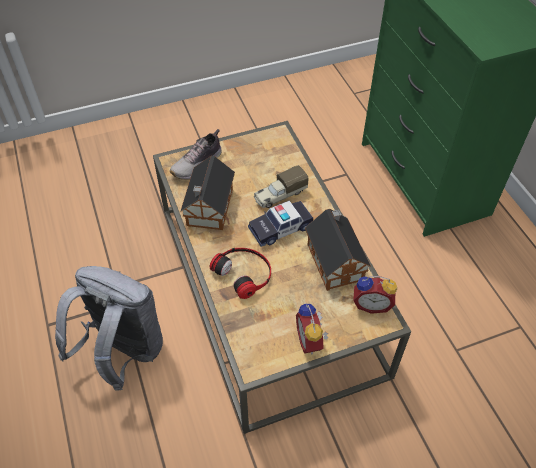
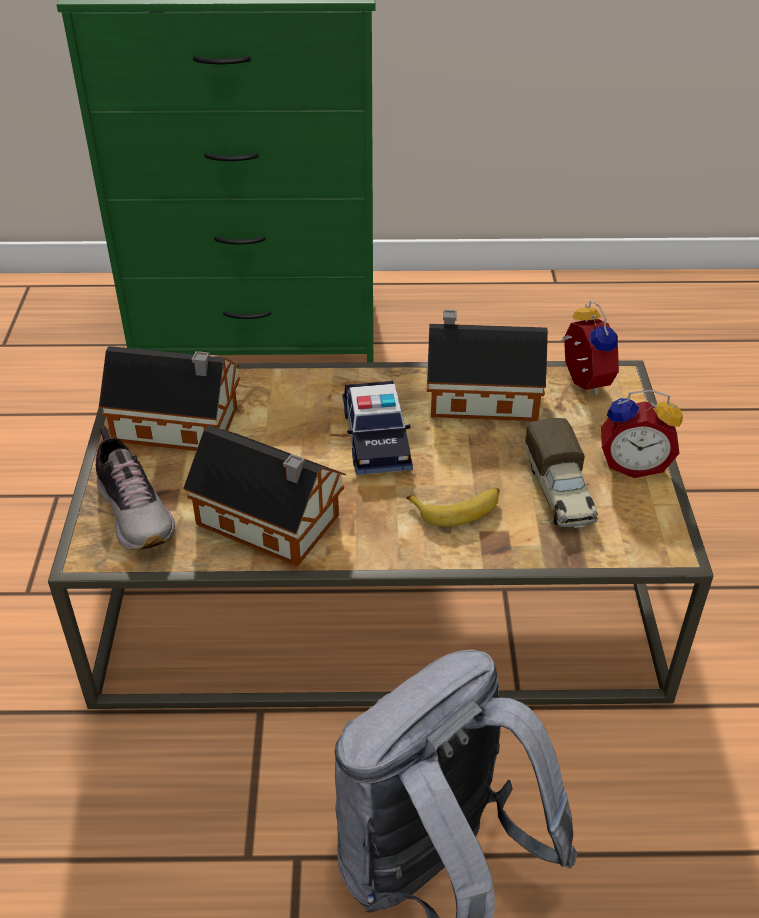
camera: 70 degrees left, 10 degrees down
headphones [210,248,271,299] -> banana [406,487,500,527]
toy truck [254,165,309,208] -> toy truck moved to [525,418,598,528]
alarm clock [353,276,397,314] -> alarm clock turned 45 degrees counterclockwise [560,300,619,395]
none -> toy house [99,346,240,451]

